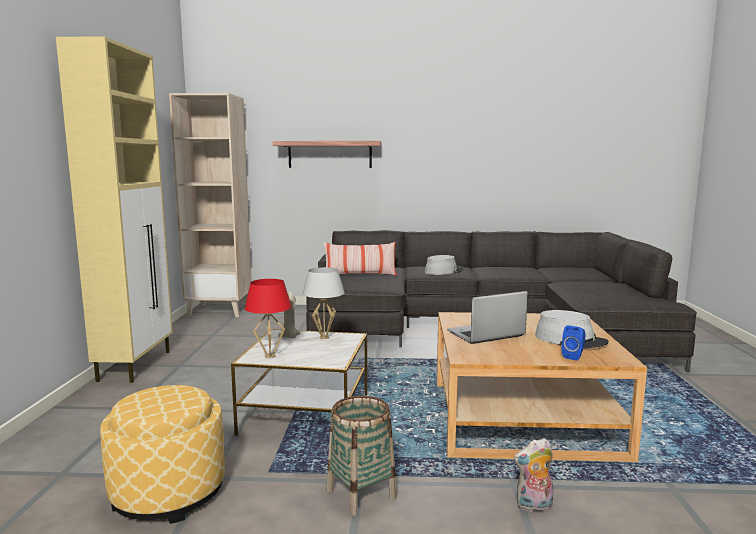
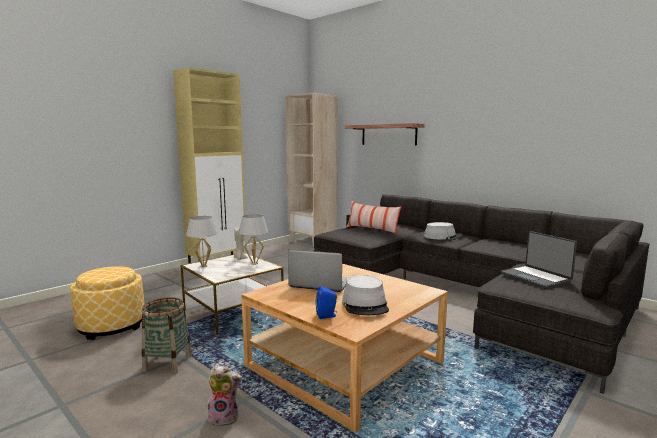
camera: 40 degrees right, 0 degrees up
red table lamp [245,279,292,358] -> white table lamp [186,216,217,268]
plush toy [514,438,553,512] -> plush toy turned 150 degrees clockwise [206,365,242,427]
none -> laptop [501,231,577,289]

